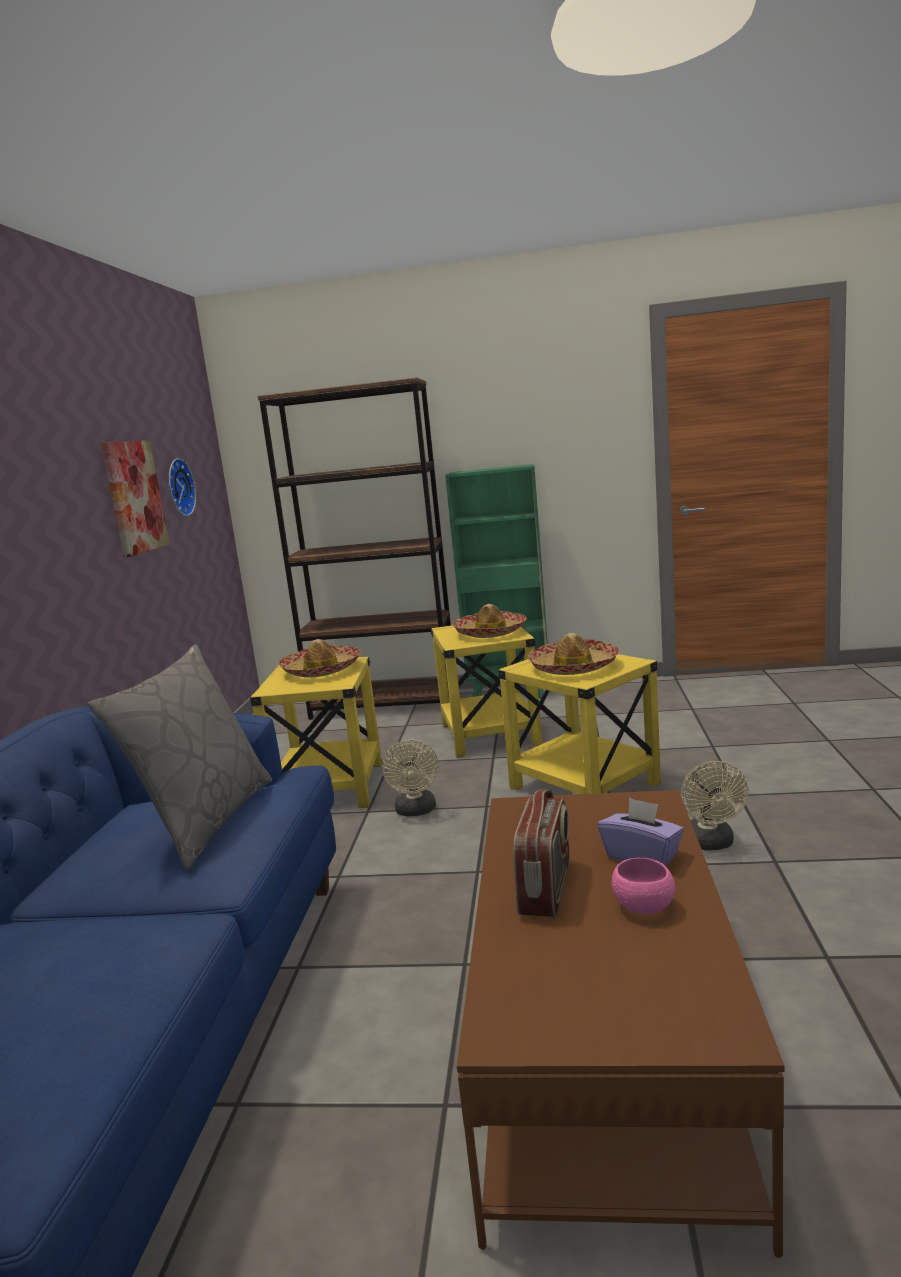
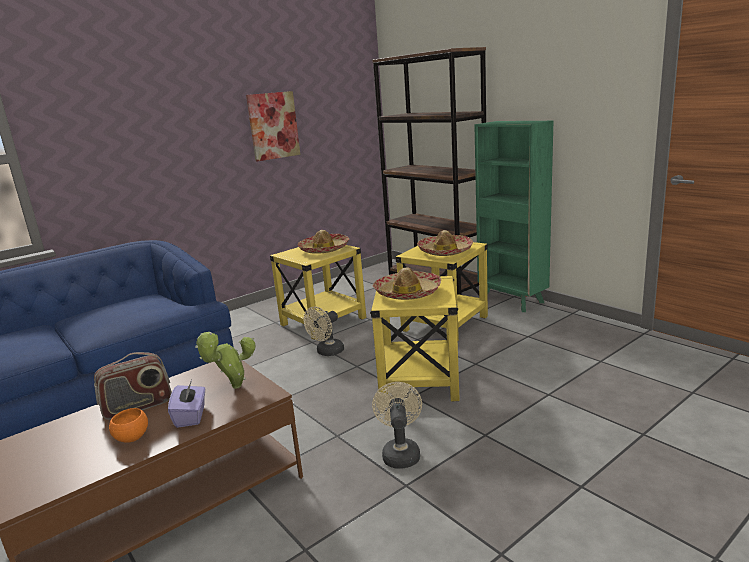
camera: 45 degrees right, 5 degrees up
grey pillow [88,644,272,870] -> none
wall clock [169,458,196,516] -> none
pink bowl [612,858,675,914] -> orange bowl [109,408,148,443]
beige fan [681,761,749,851] -> beige fan turned 135 degrees clockwise [372,382,422,468]
none -> potted plant [195,332,256,389]

